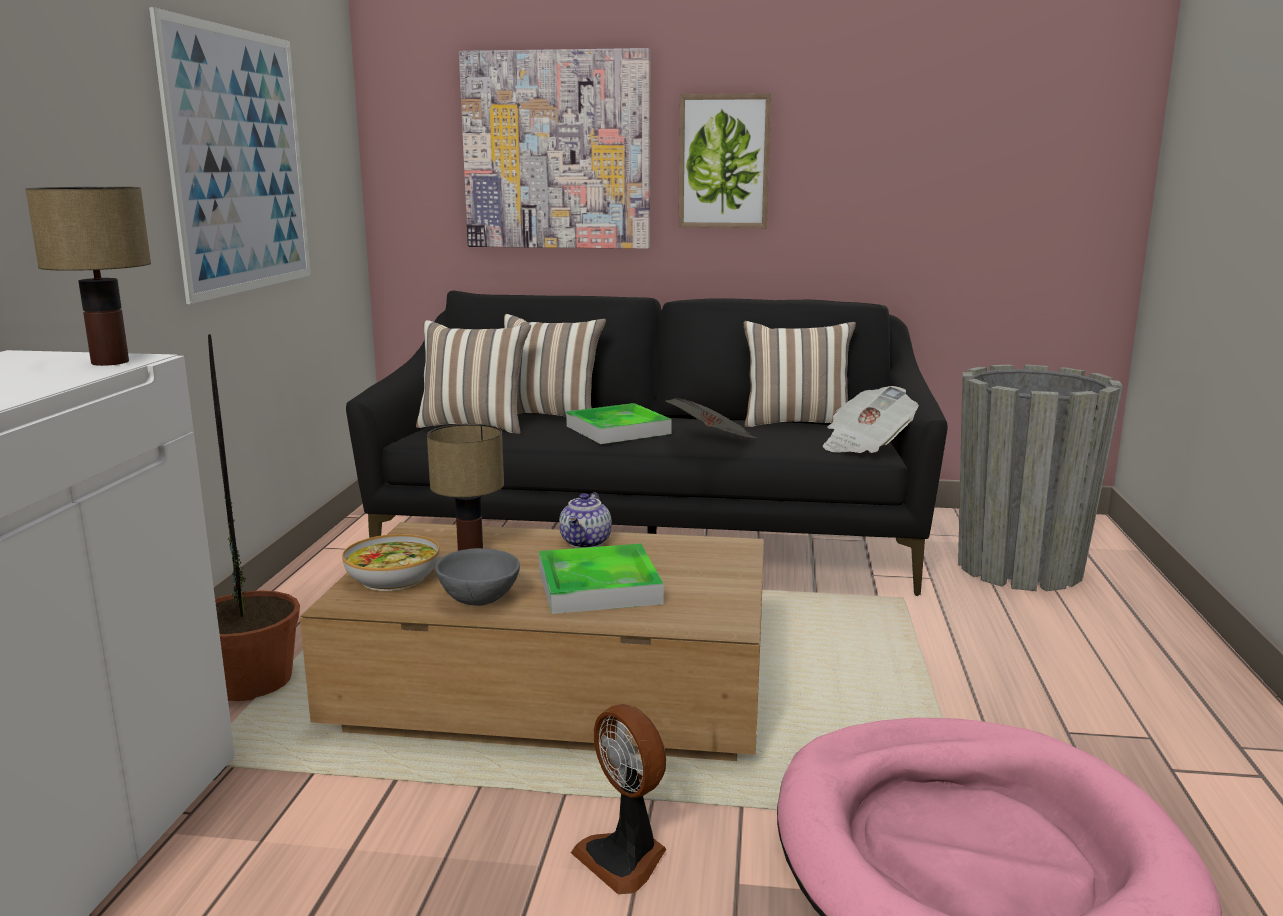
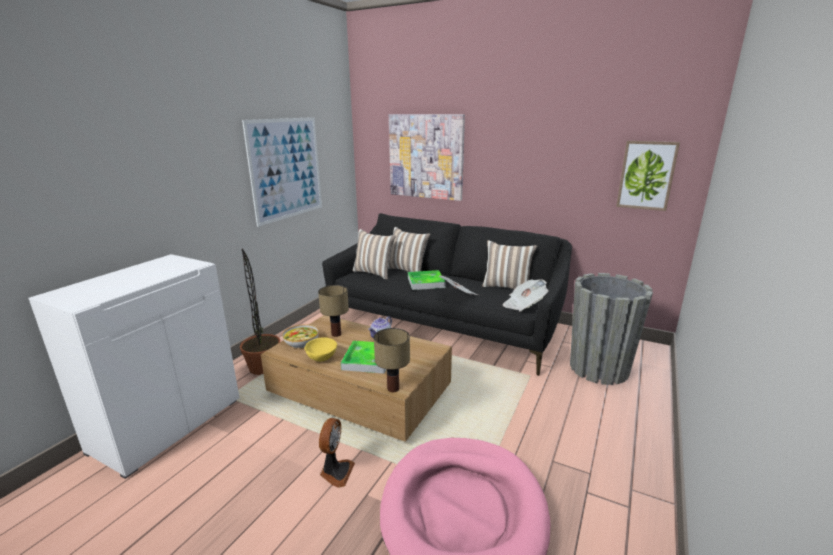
camera: 20 degrees right, 5 degrees up
table lamp [25,187,151,366] -> table lamp moved to [374,328,410,392]
grey bowl [435,548,520,606] -> yellow bowl [305,337,337,362]
fan [571,704,666,894] -> fan turned 150 degrees counterclockwise [319,418,355,488]
picture [678,93,771,228] -> picture moved to [616,141,680,211]

